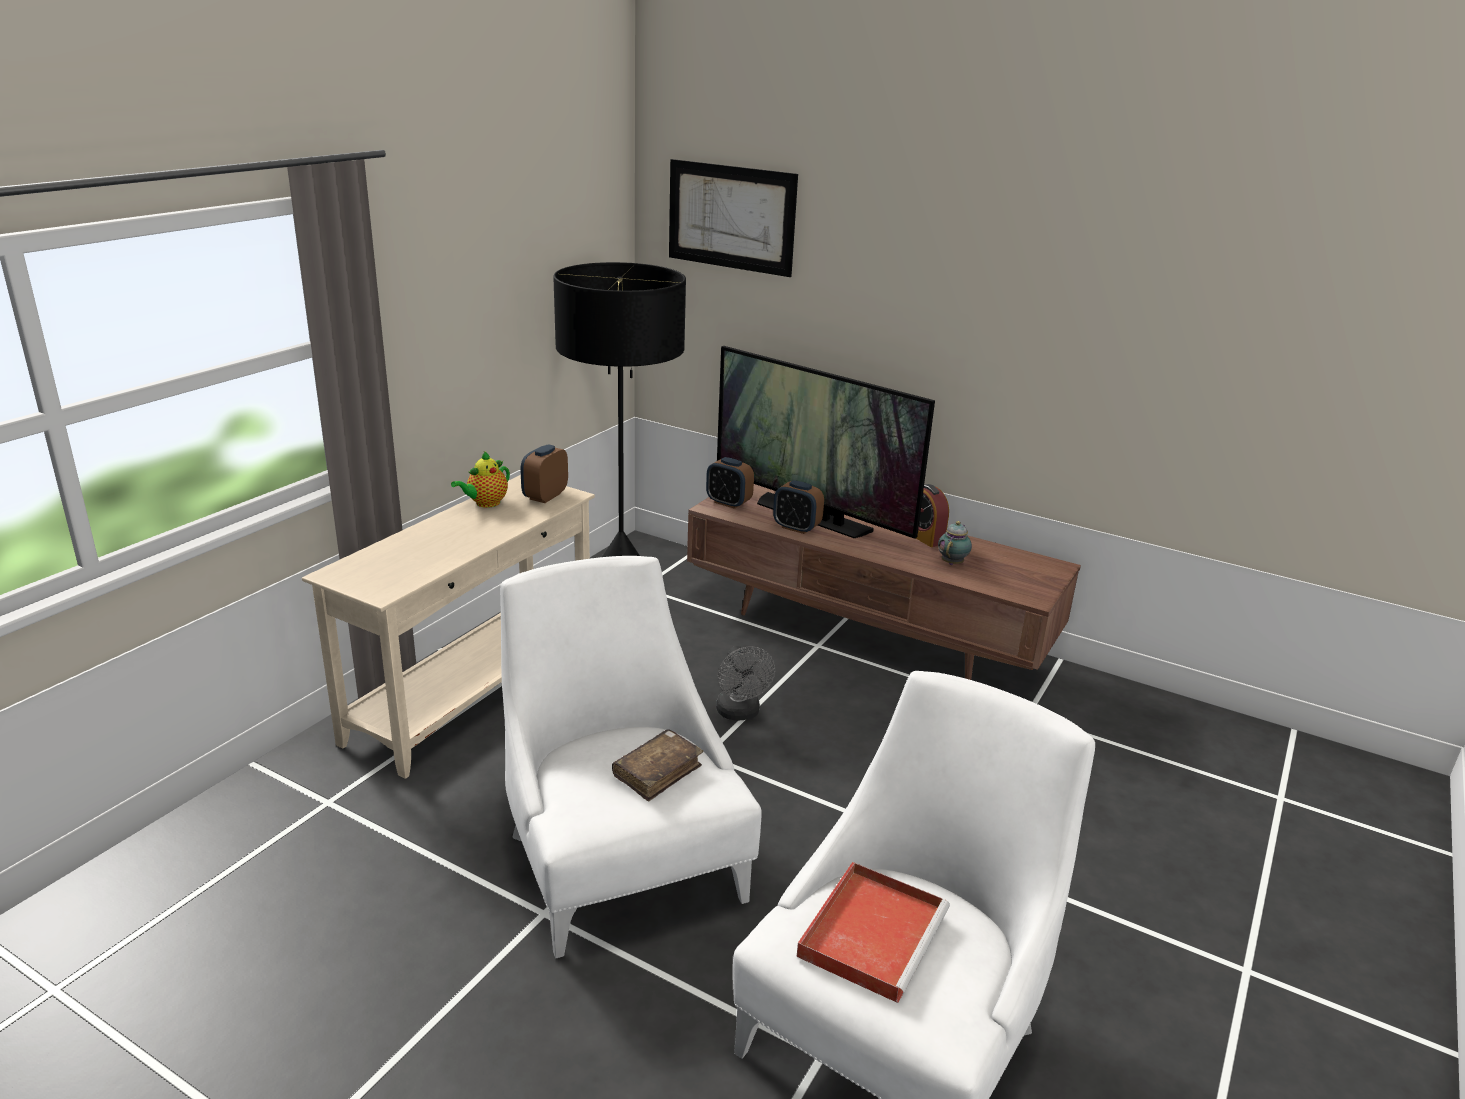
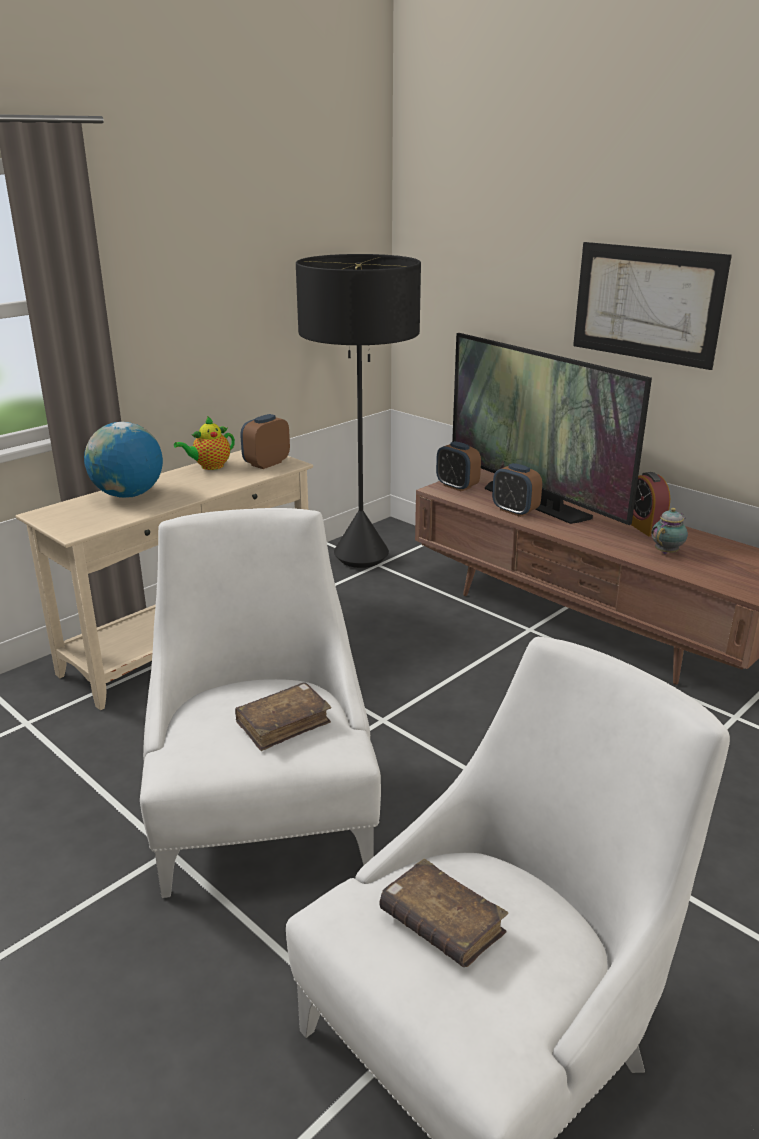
camera: 15 degrees right, 0 degrees up
picture [669,159,798,277] -> picture moved to [573,242,732,370]
grey fan [716,646,775,721] -> none
red tray [797,862,950,1003] -> brown book [379,859,508,967]
none -> globe [84,422,163,498]

